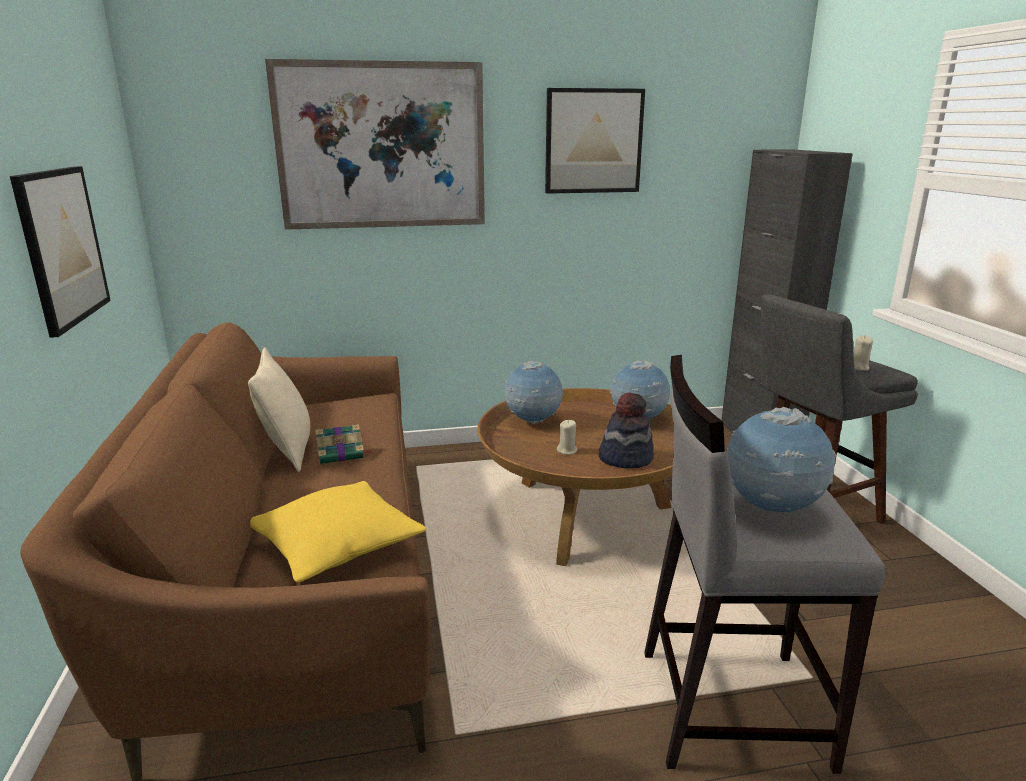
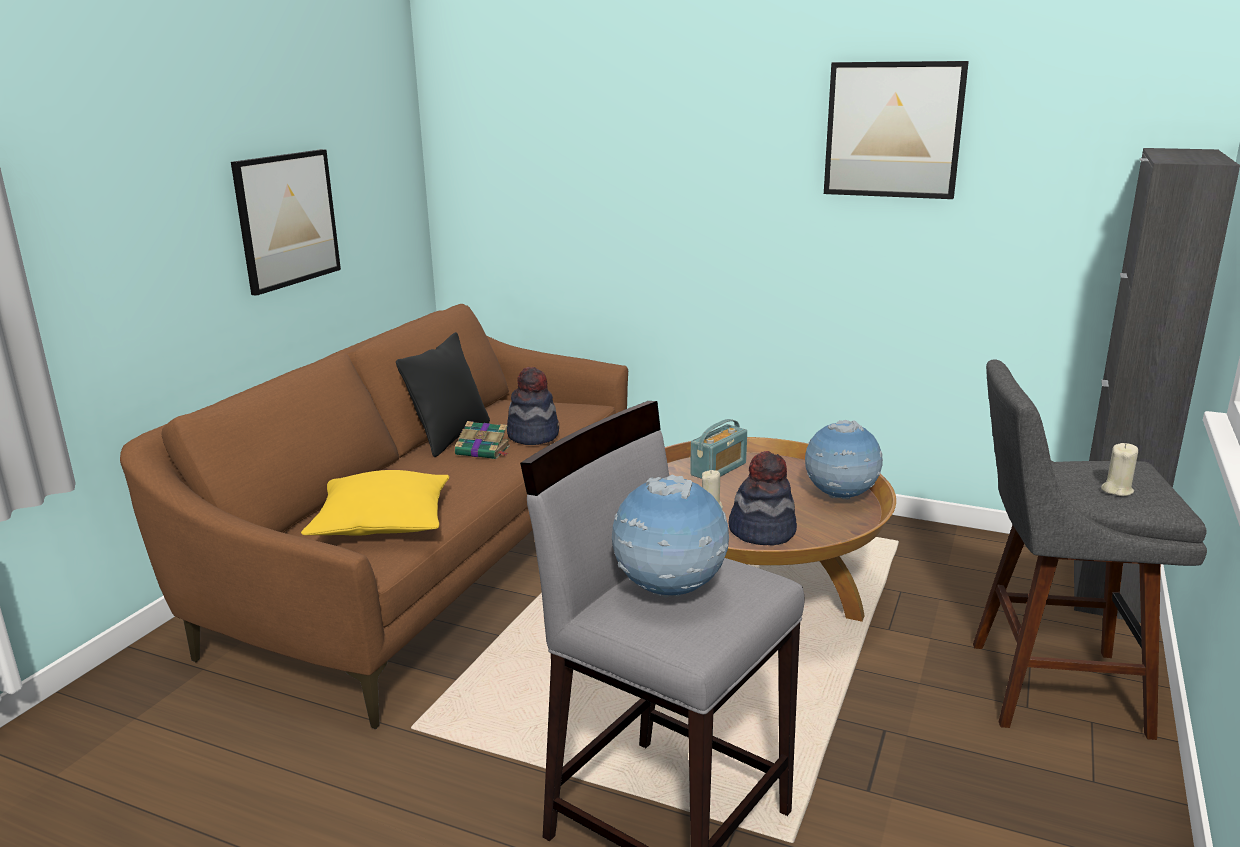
camera: 35 degrees right, 0 degrees up
beige pillow [248,347,310,472] -> black pillow [396,332,490,457]
picture [265,59,485,230] -> none
globe [505,361,564,424] -> radio [690,419,747,479]
none -> hat [507,367,559,445]

